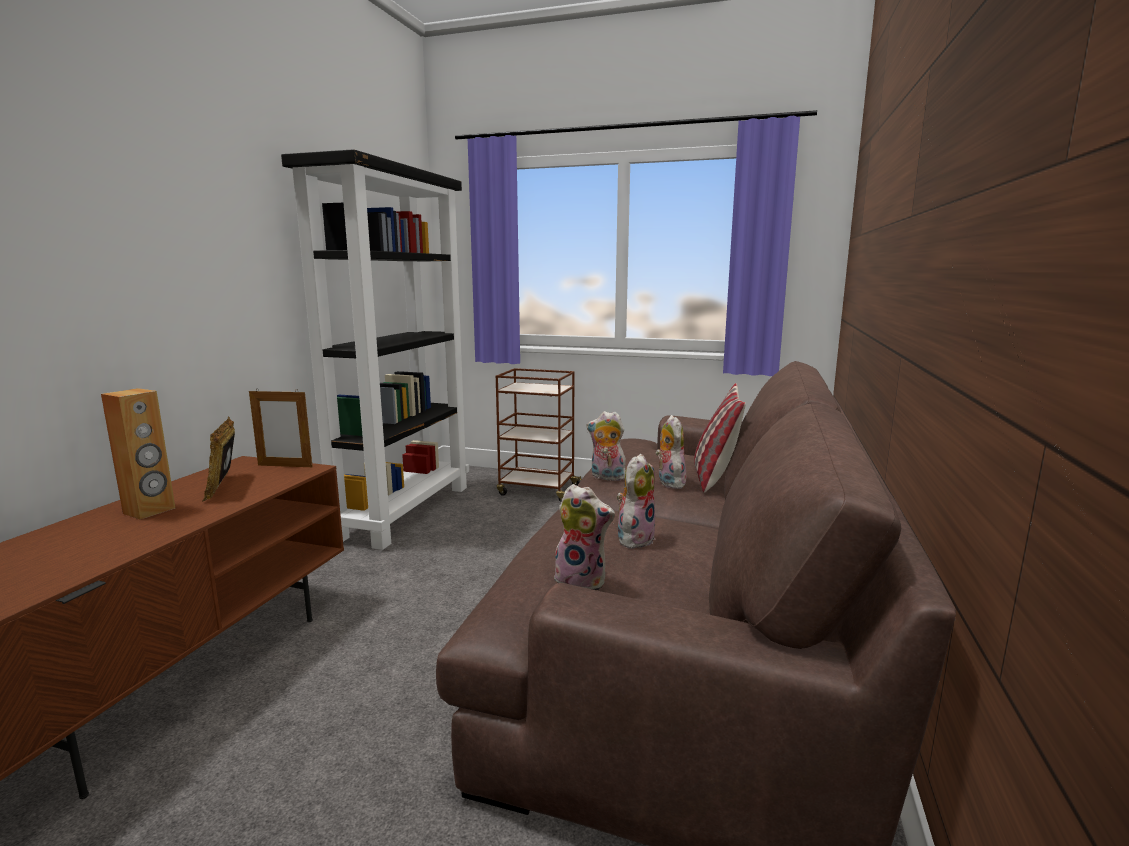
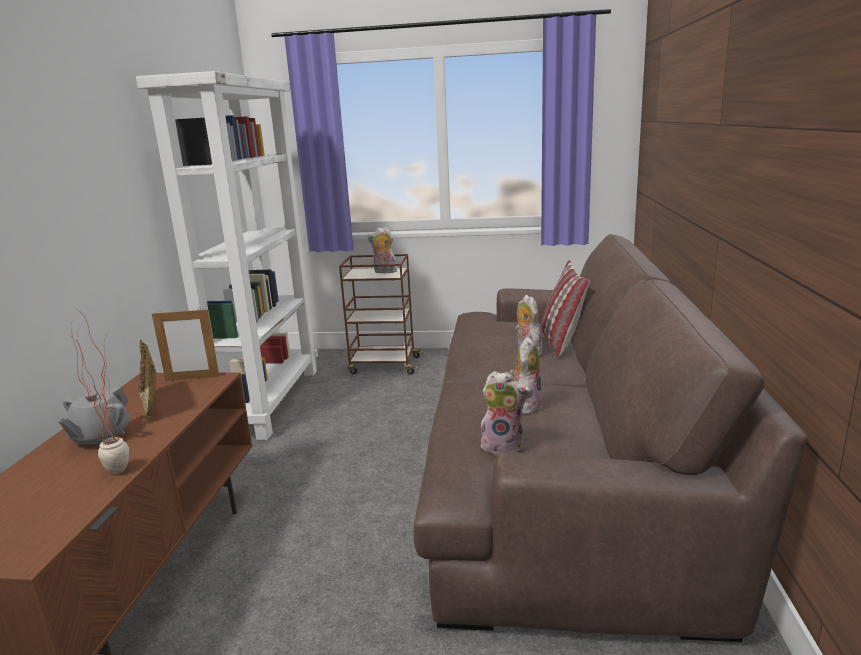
camera: 10 degrees left, 5 degrees up
brown speaker [101,388,175,520] -> grey teapot [58,387,130,448]
black bookcase [281,149,469,550] -> white bookcase [136,71,318,440]
plush toy [586,411,626,481] -> plush toy moved to [368,227,397,273]
none -> potted plant [71,309,129,474]

